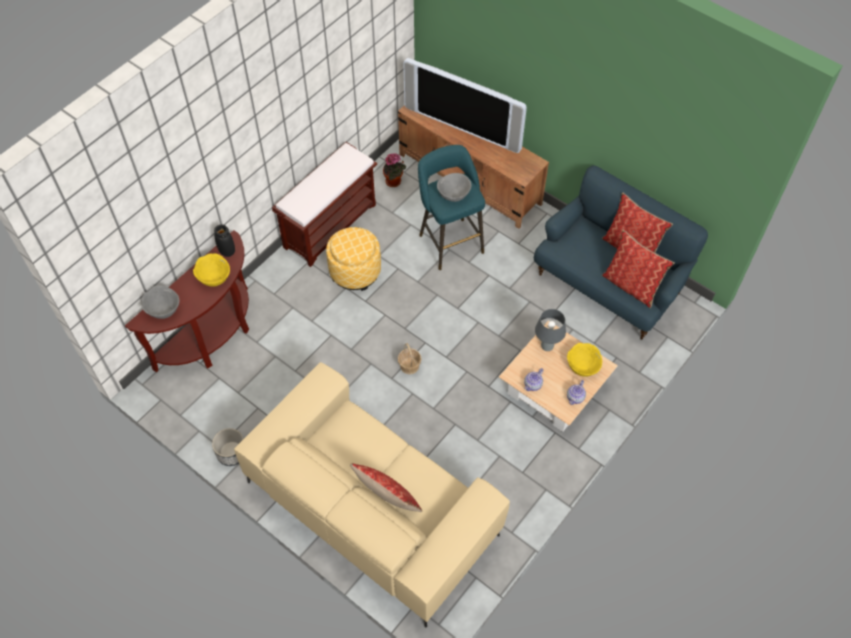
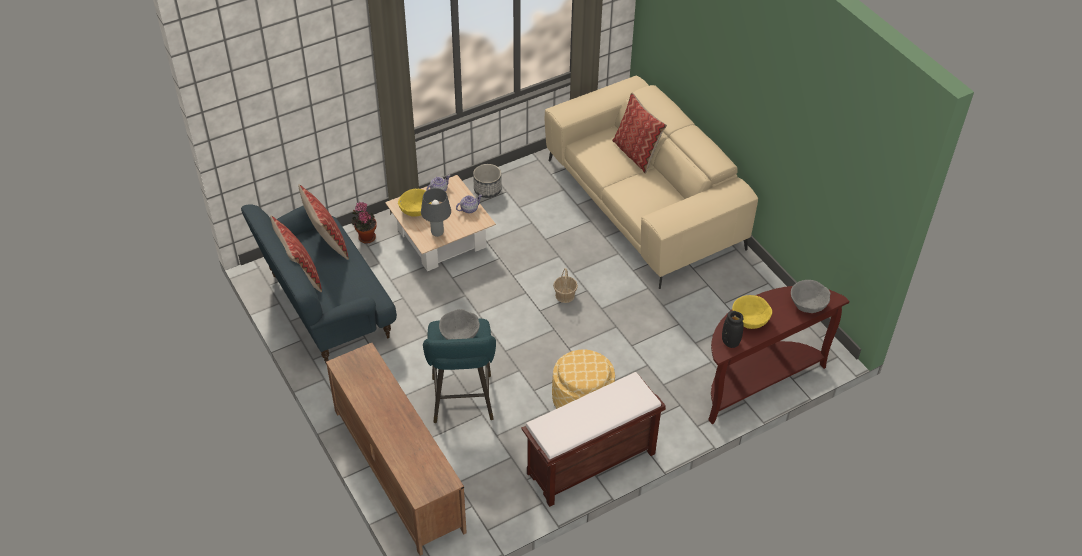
camera: 160 degrees left, 10 degrees down
planter [212,428,243,466] -> planter moved to [473,164,502,198]
potted plant [383,153,406,187] -> potted plant moved to [352,202,377,243]
television [403,58,527,153] -> none

